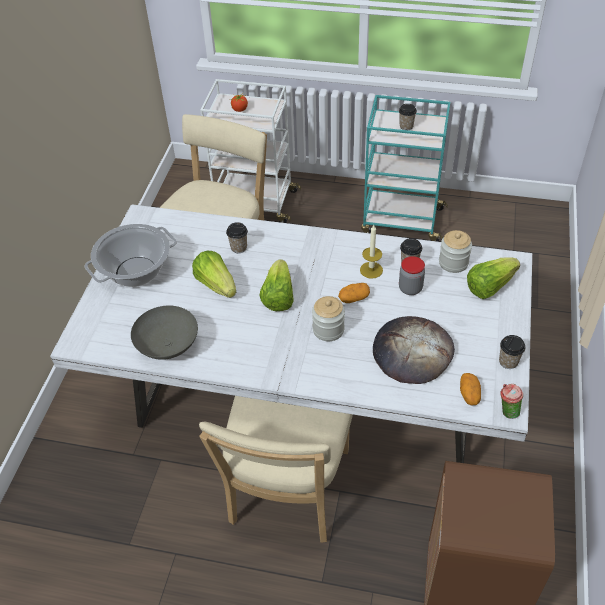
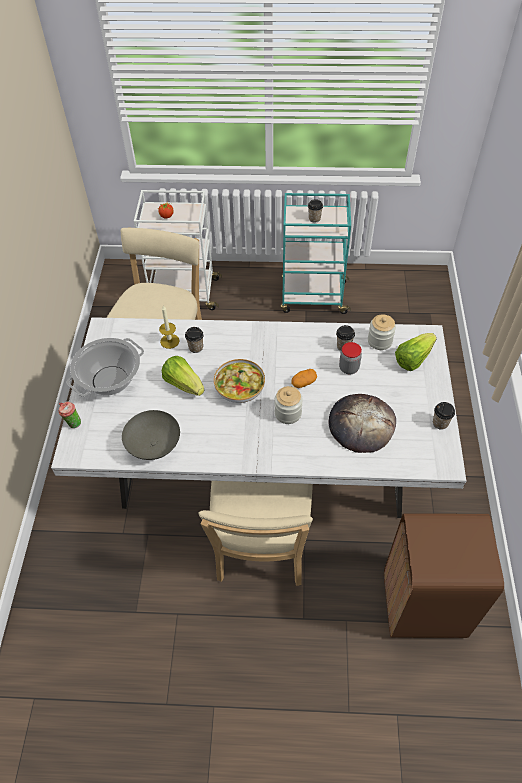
camera: 10 degrees left, 5 degrees up
lettuce [259,260,294,311] -> bowl [214,359,265,403]
candle [360,225,383,279] -> candle moved to [159,306,180,349]
potato [460,373,481,406] -> none
cup [500,384,523,419] -> cup moved to [59,401,81,428]

